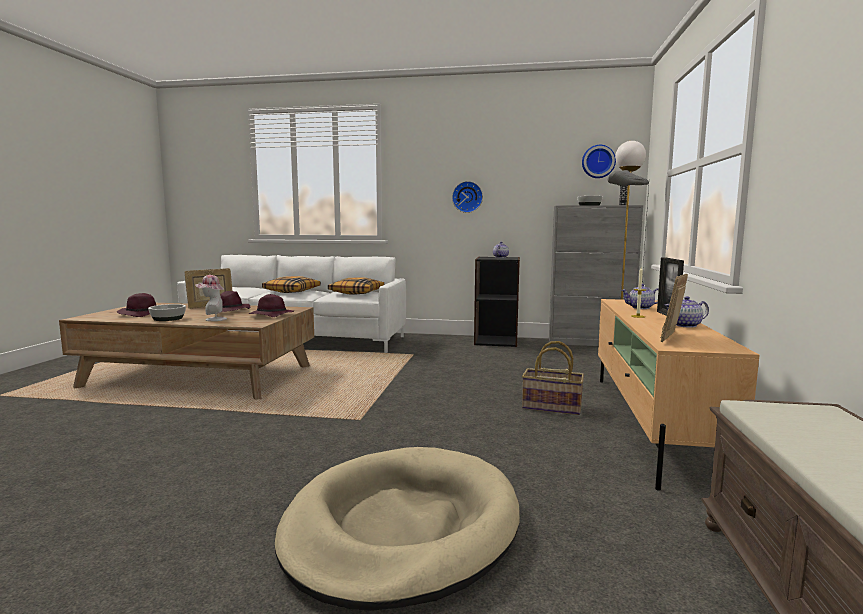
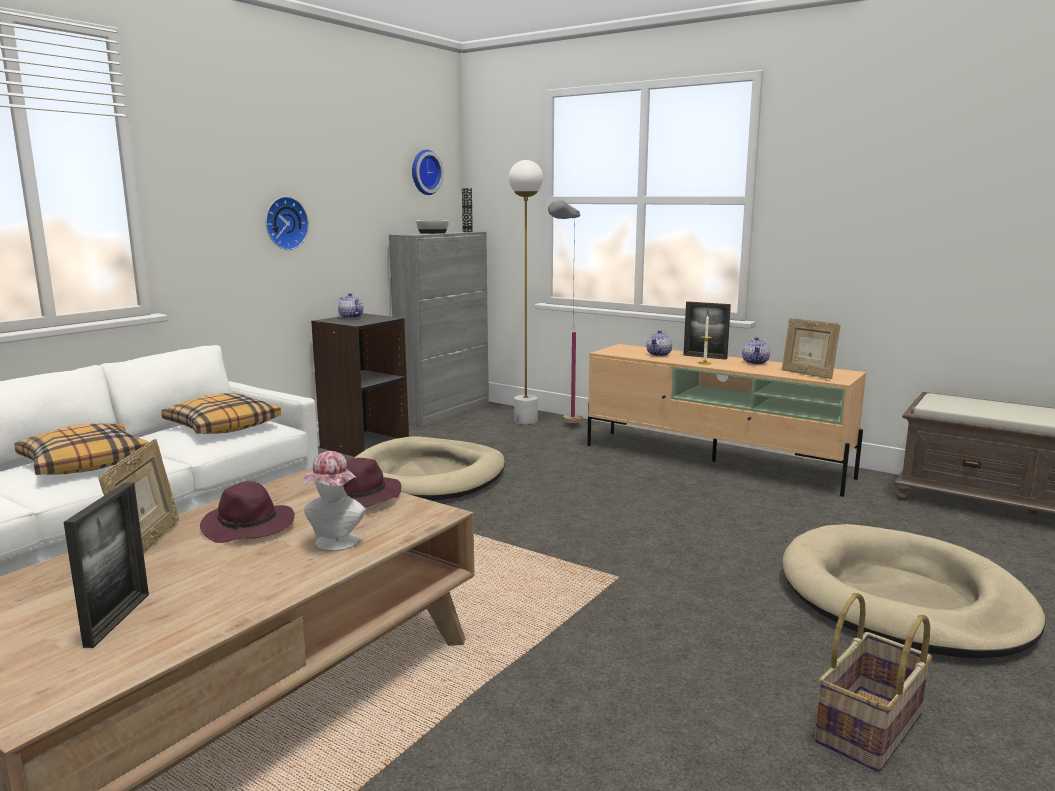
camera: 65 degrees left, 5 degrees up
purple hat [117,293,157,317] -> picture frame [64,483,149,648]
bowl [148,304,186,321] -> none
basket [522,341,584,415] -> basket moved to [815,593,932,772]
none -> beige dog bed [355,436,505,501]

